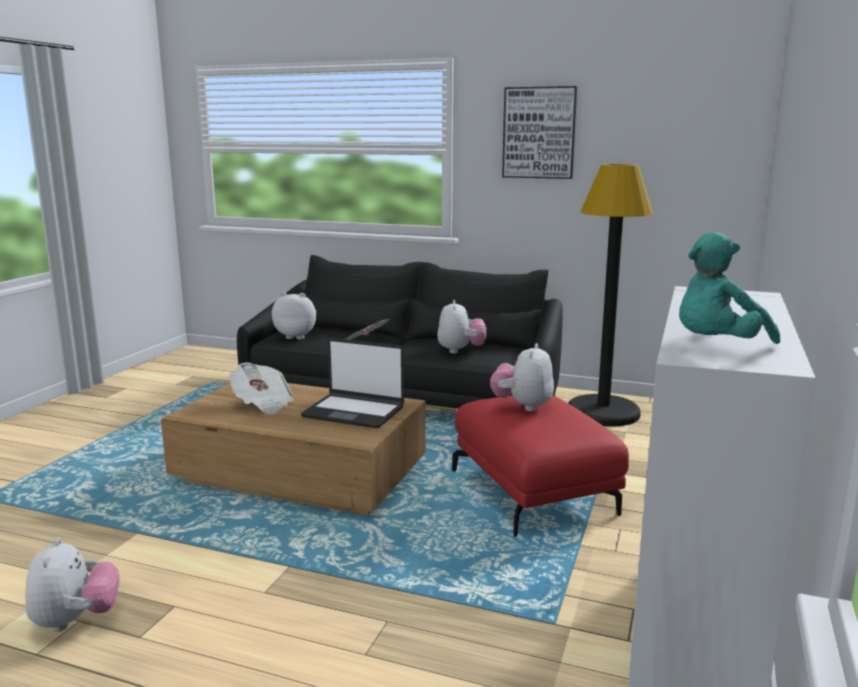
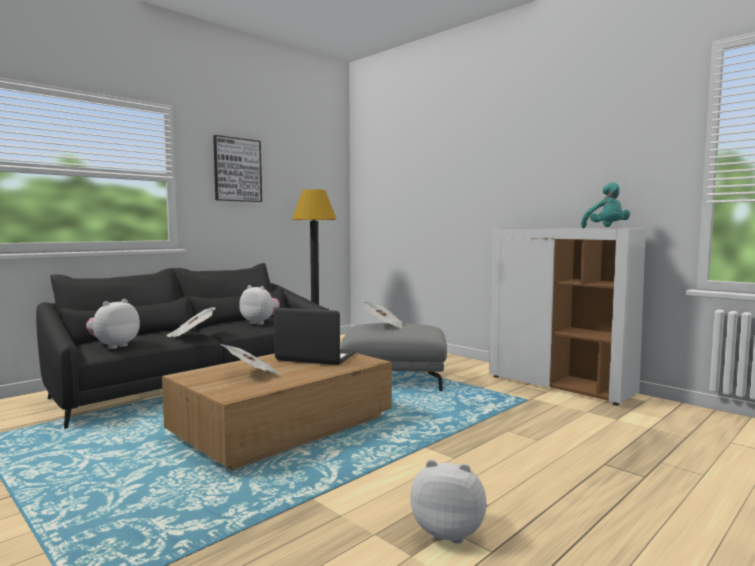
camera: 65 degrees left, 10 degrees down
laptop [301,338,404,428] -> laptop turned 120 degrees counterclockwise [274,308,356,365]
red ottoman [452,395,629,537] -> grey ottoman [341,323,447,391]
plush toy [490,343,554,411] -> newspaper [363,301,403,328]

